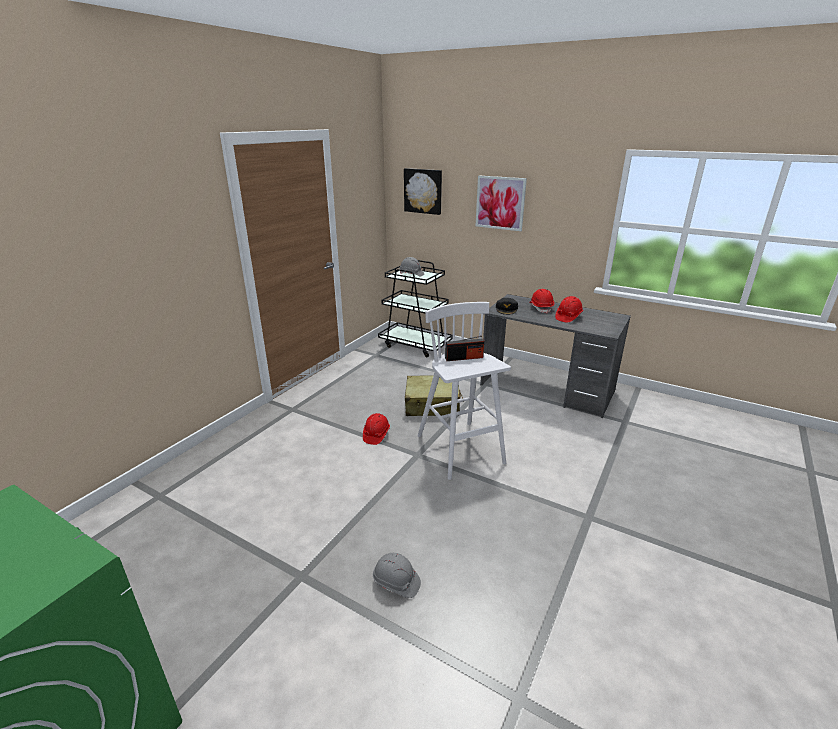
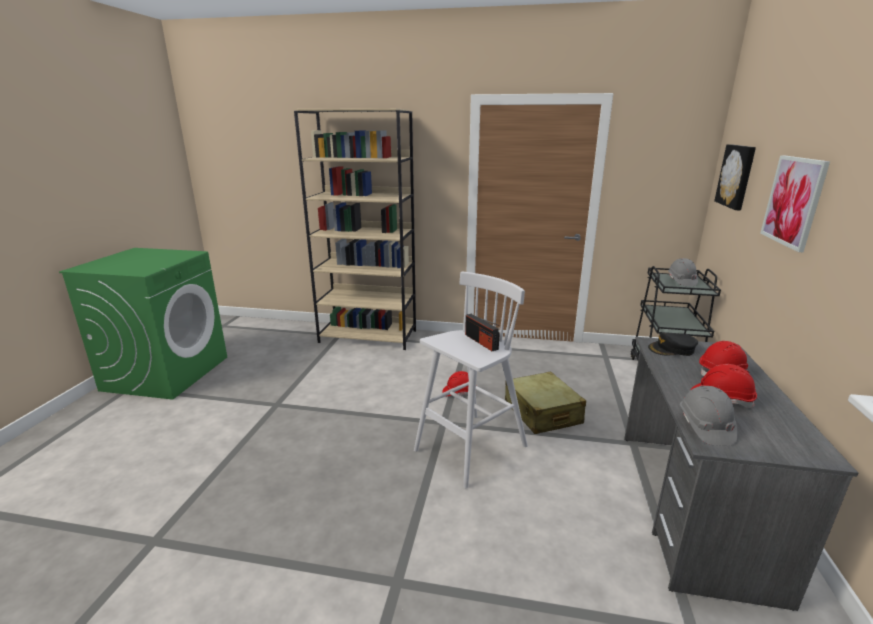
camera: 70 degrees right, 5 degrees down
grey hard hat [373,553,421,598] -> grey hard hat moved to [680,386,737,446]
none -> beige bookcase [294,108,416,350]

